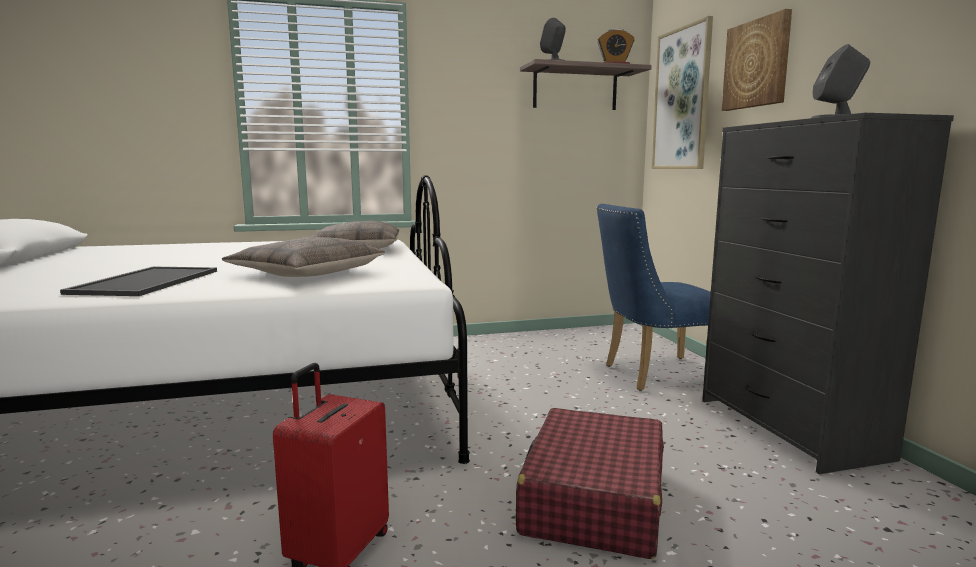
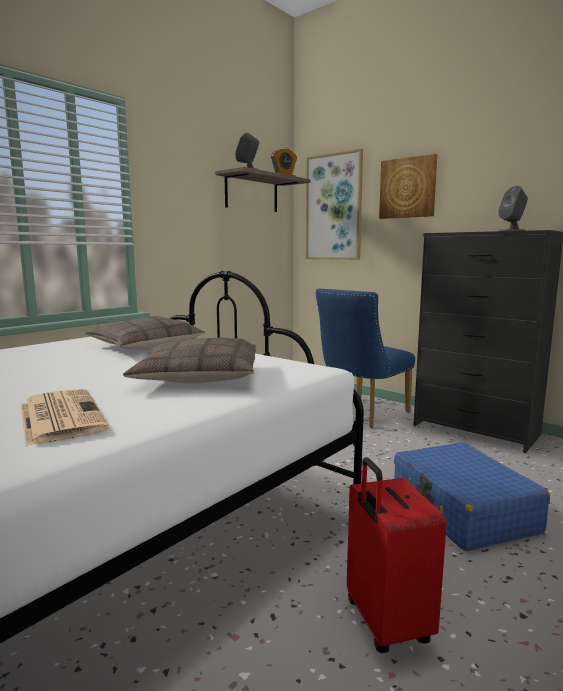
camera: 35 degrees left, 0 degrees up
tray [60,267,217,296] -> newspaper [21,389,109,446]
red suitcase [516,408,664,559] -> blue suitcase [394,442,550,551]

